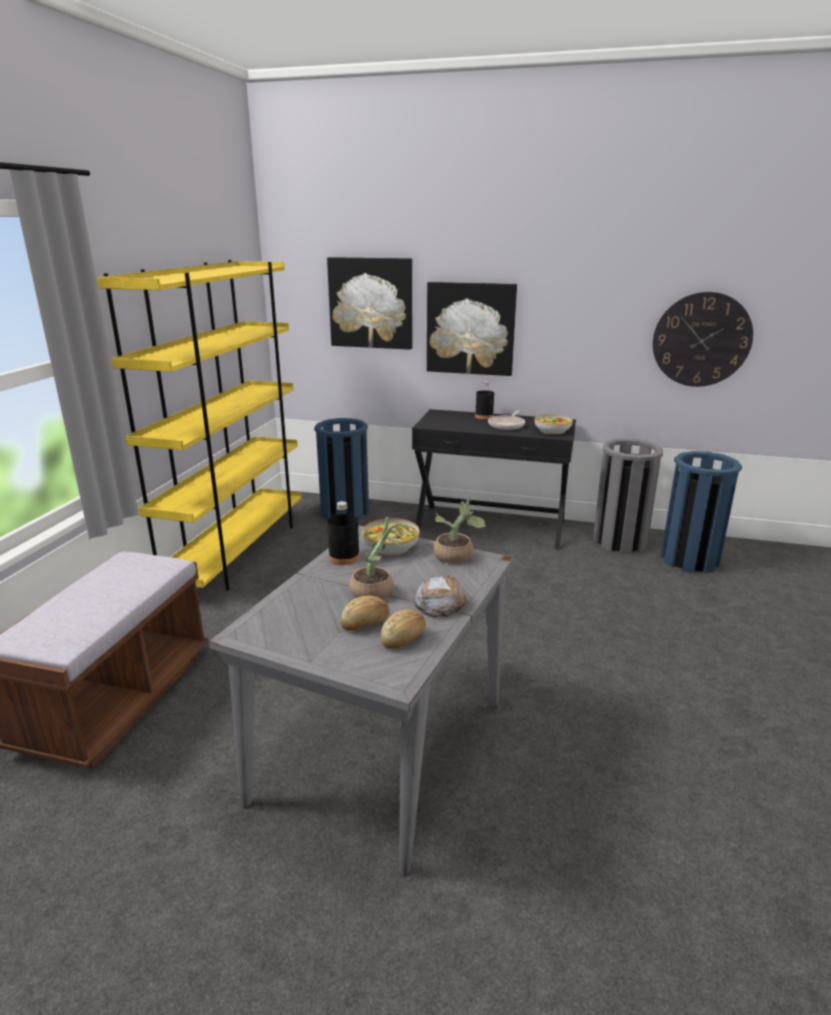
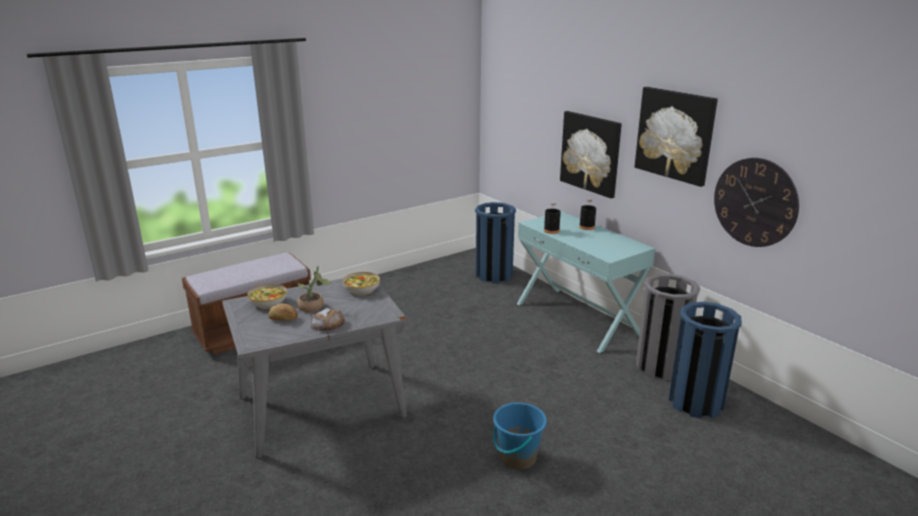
camera: 40 degrees right, 0 degrees up
yellow bookcase [97,260,302,591] -> none
picture [327,257,412,350] -> picture moved to [635,87,718,187]
black bottle [327,501,360,565] -> black bottle moved to [544,202,561,234]
bread [380,609,426,649] -> none
black console table [412,409,576,550] -> turquoise console table [517,211,655,353]
potted plant [433,495,486,564] -> none
frying pan [488,410,525,430] -> none
bowl [534,414,573,434] -> bowl moved to [247,284,287,309]
none -> blue bucket [493,402,547,470]

